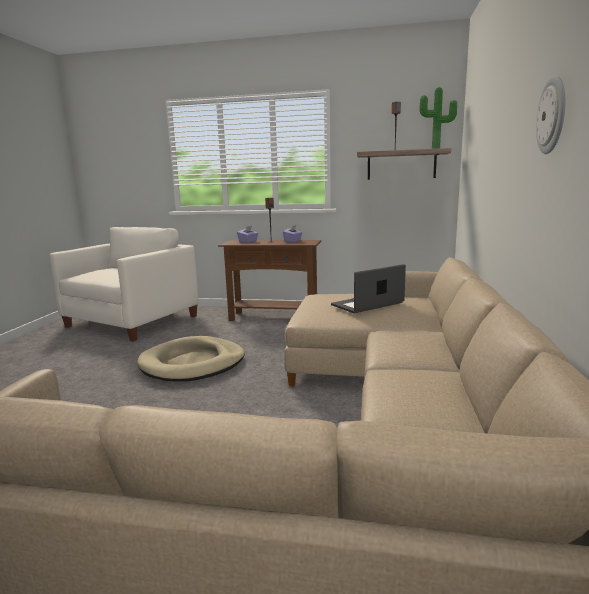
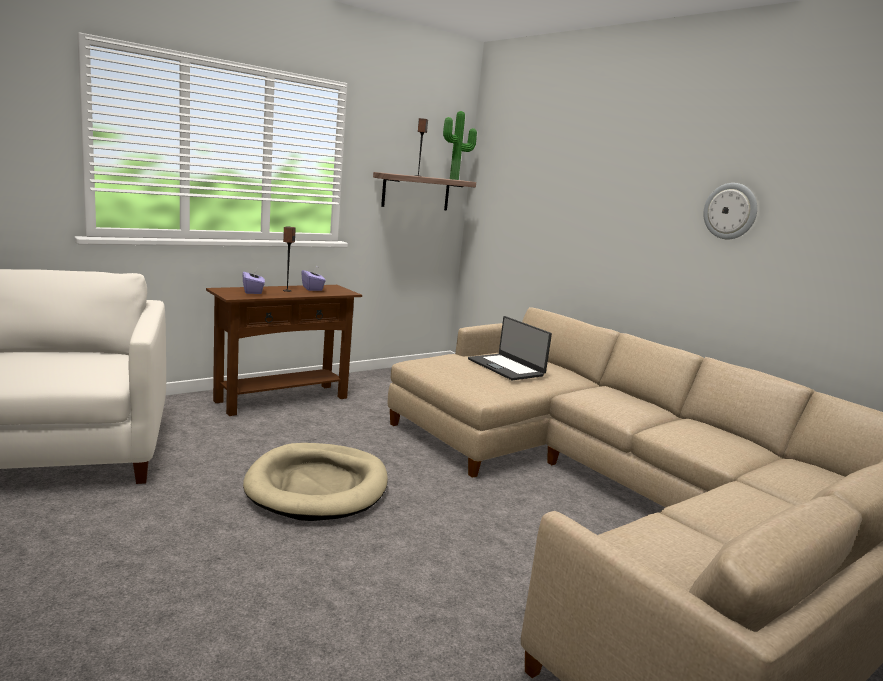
camera: 50 degrees left, 0 degrees up
laptop [331,264,406,314] -> laptop turned 45 degrees counterclockwise [468,316,552,380]

